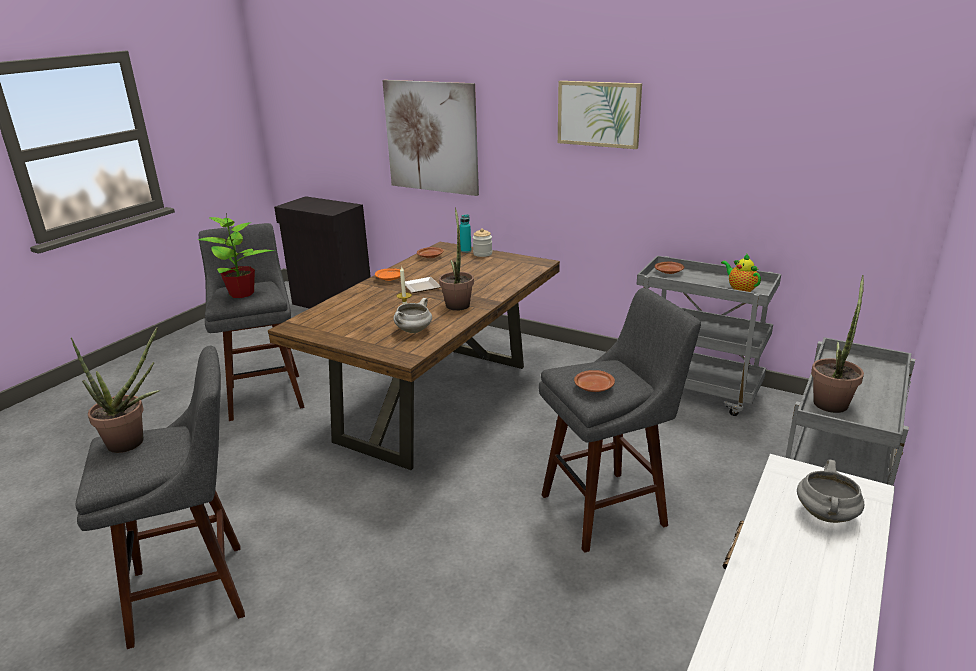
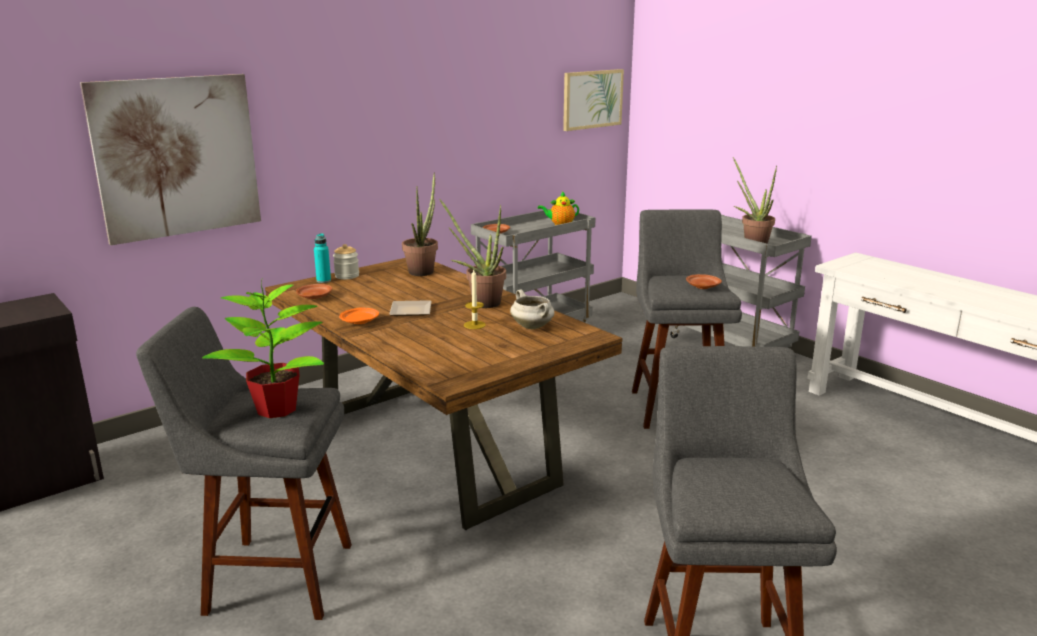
camera: 70 degrees left, 5 degrees down
potted plant [71,327,161,453] -> potted plant moved to [402,173,438,276]
picture [558,81,642,149] -> picture moved to [563,69,624,131]
grey cooking pot [797,459,864,523] -> none

